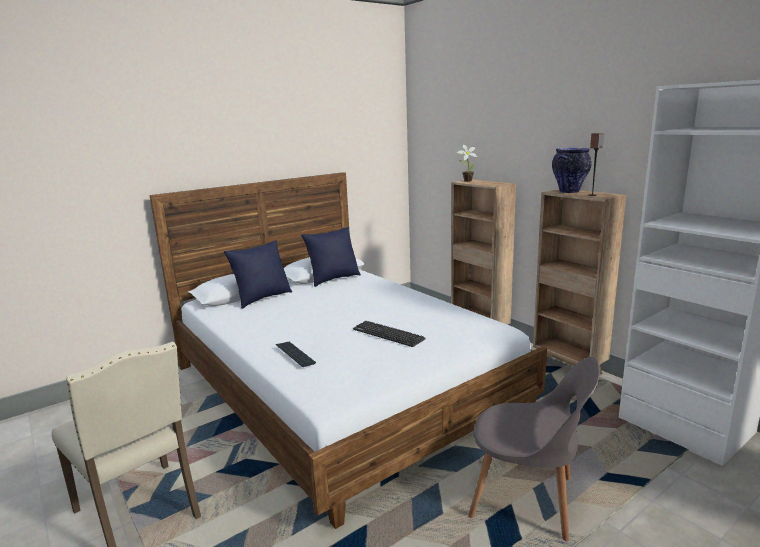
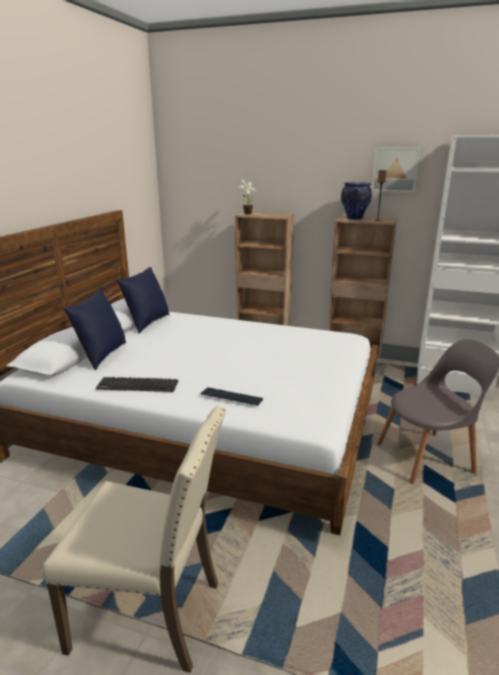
camera: 35 degrees left, 5 degrees up
keyboard [353,321,426,347] -> keyboard moved to [96,377,178,392]
none -> picture [372,147,420,192]

